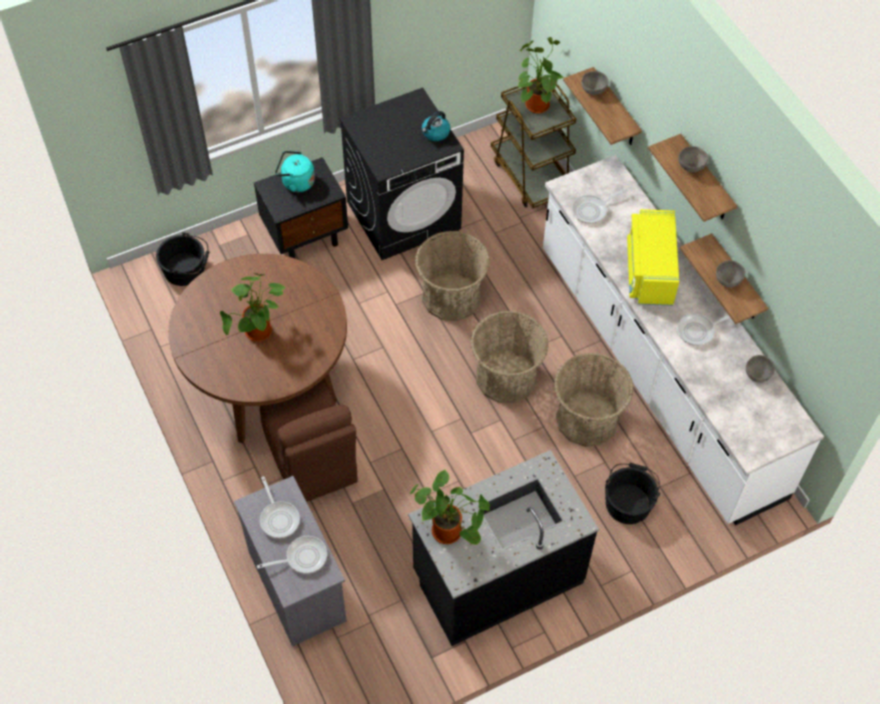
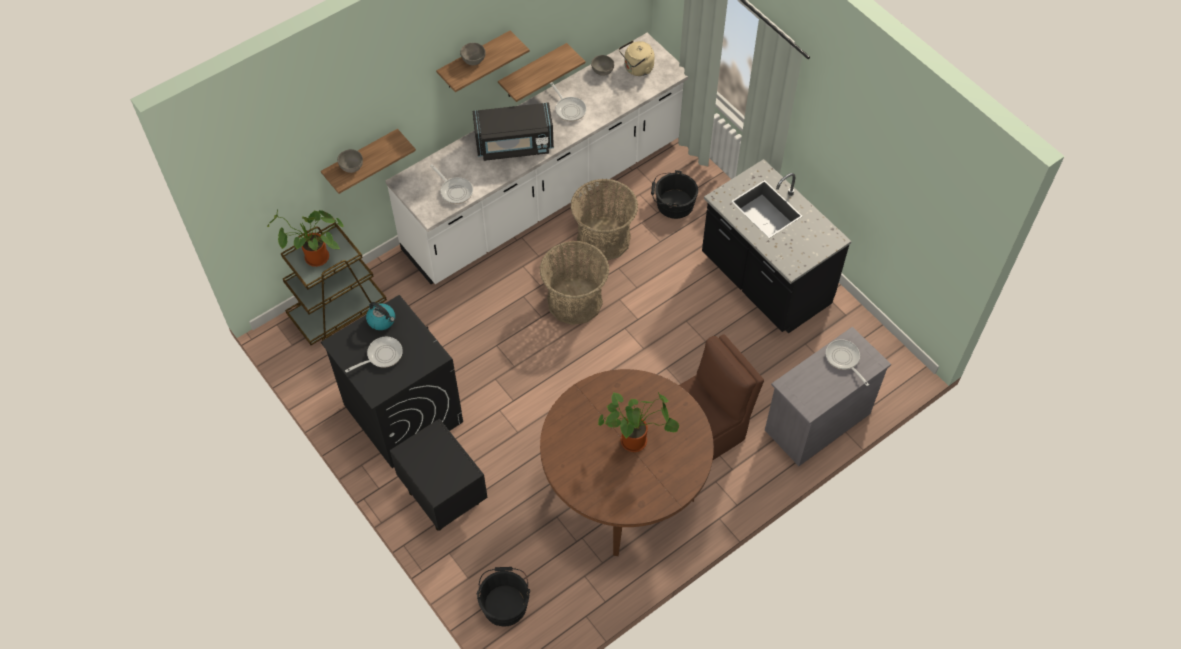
camera: 100 degrees left, 0 degrees up
frying pan [260,476,300,538] -> frying pan moved to [345,337,403,373]
turquoise kettle [275,151,315,192] -> none
potted plant [410,470,490,545] -> none
basket [415,231,490,321] -> none
yellow microwave [627,209,679,306] -> black microwave [473,102,554,161]
grey bowl [716,260,745,287] -> none
none -> beige kettle [619,40,655,76]

